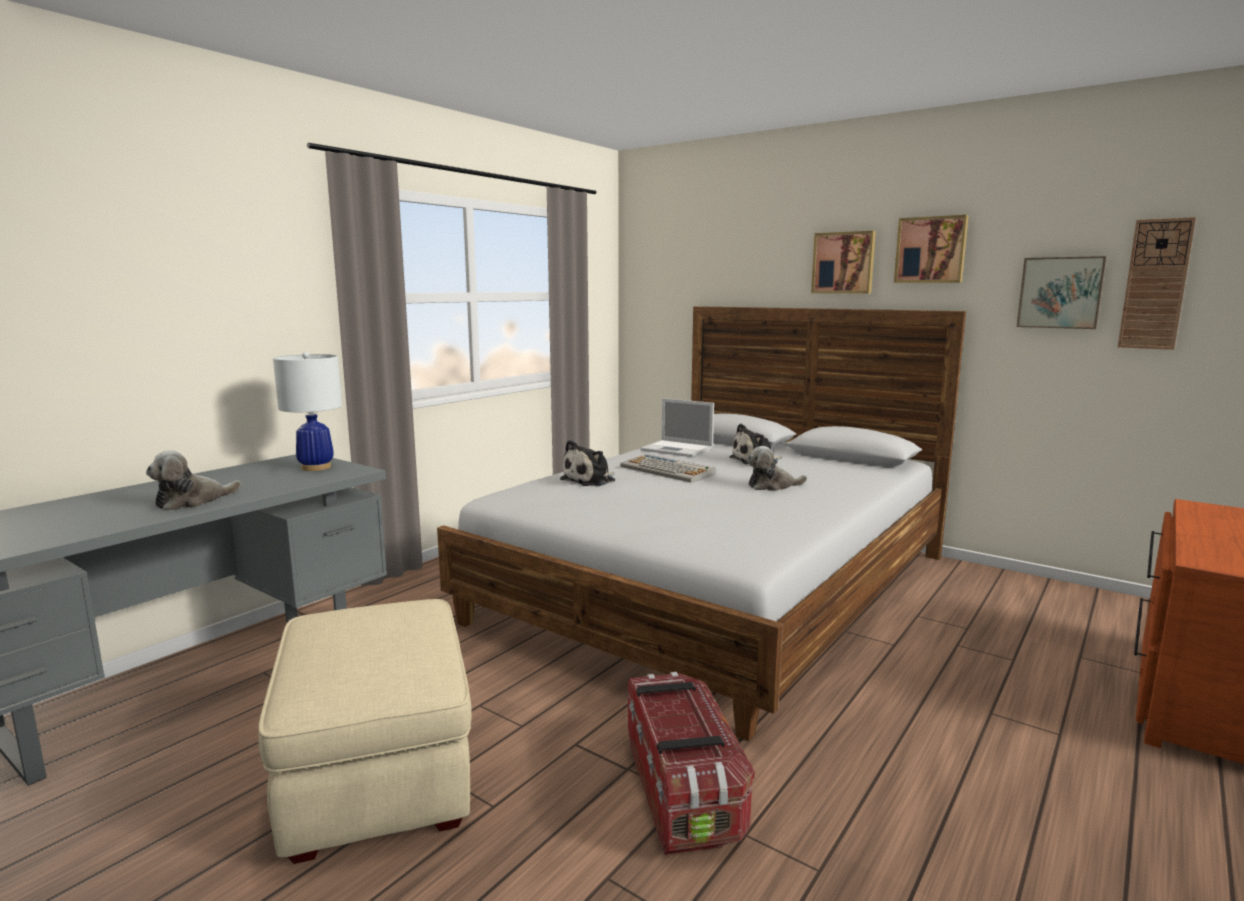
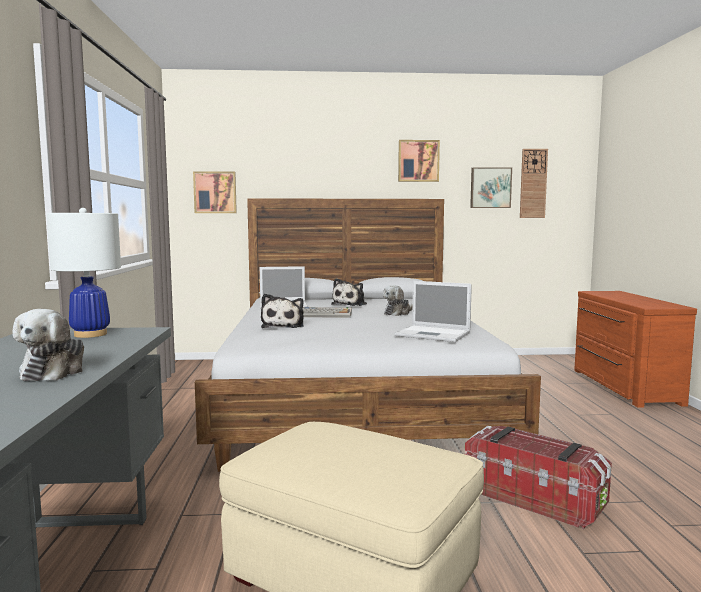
camera: 40 degrees left, 5 degrees down
picture [811,231,876,293] -> picture moved to [193,171,237,213]
none -> laptop [395,281,472,342]

